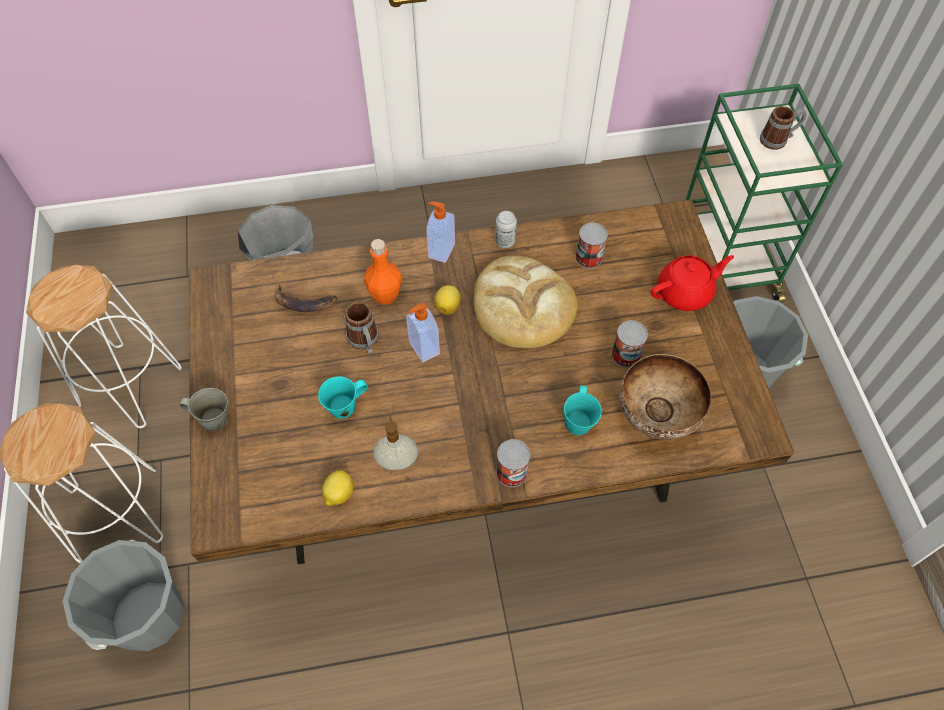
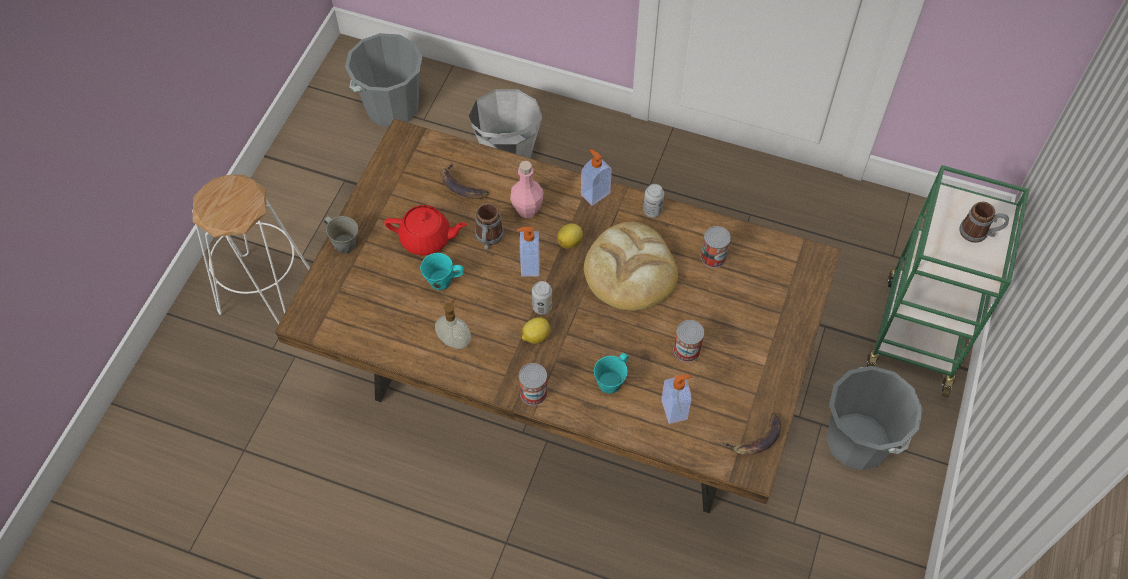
camera: 30 degrees right, 0 degrees up
white stool [26,265,182,428] -> none
grey bucket [63,540,184,651] -> grey bucket moved to [345,33,423,126]
lemon [322,470,354,506] -> lemon moved to [522,317,550,344]
orange bottle [364,239,402,305] -> pink bottle [510,161,543,218]
bowl [619,354,711,440] -> soap dispenser [661,375,692,424]
red teapot [651,255,734,311] -> red teapot moved to [384,205,467,255]
none -> can [532,281,552,314]
none -> banana [722,413,782,455]

